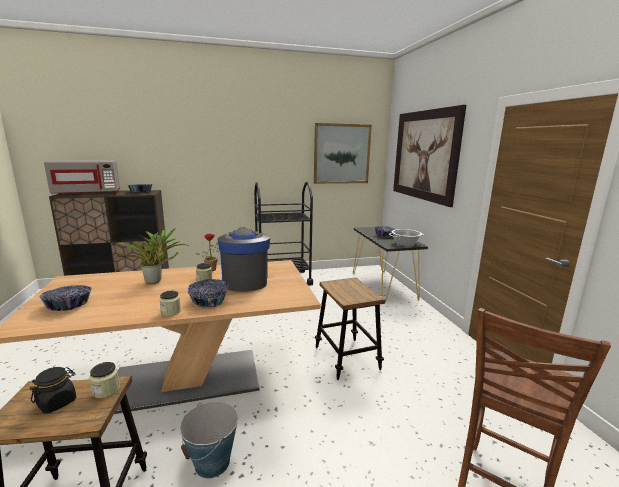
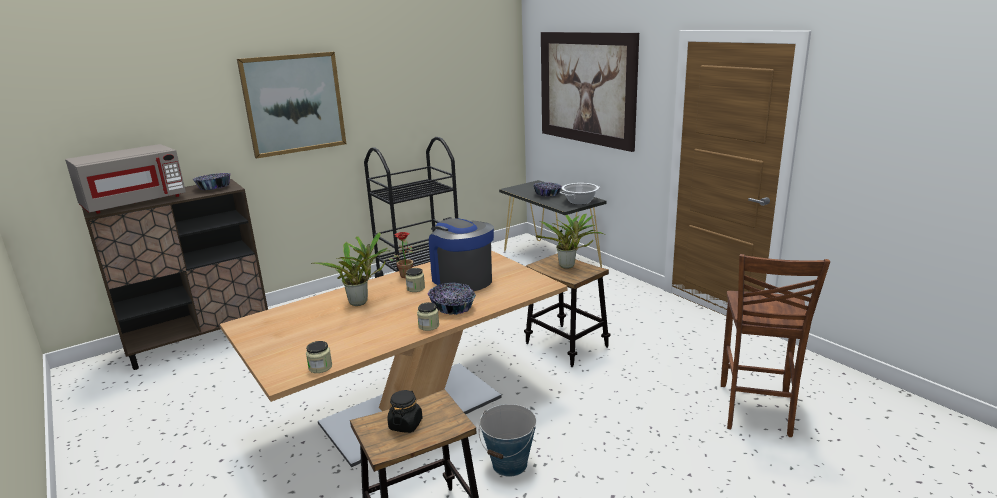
camera: 20 degrees left, 5 degrees up
bowl [39,285,92,311] -> none
jar [89,362,120,398] -> jar moved to [306,341,332,373]
picture [314,123,372,184] -> picture moved to [237,52,346,159]
none -> potted plant [536,214,605,269]

